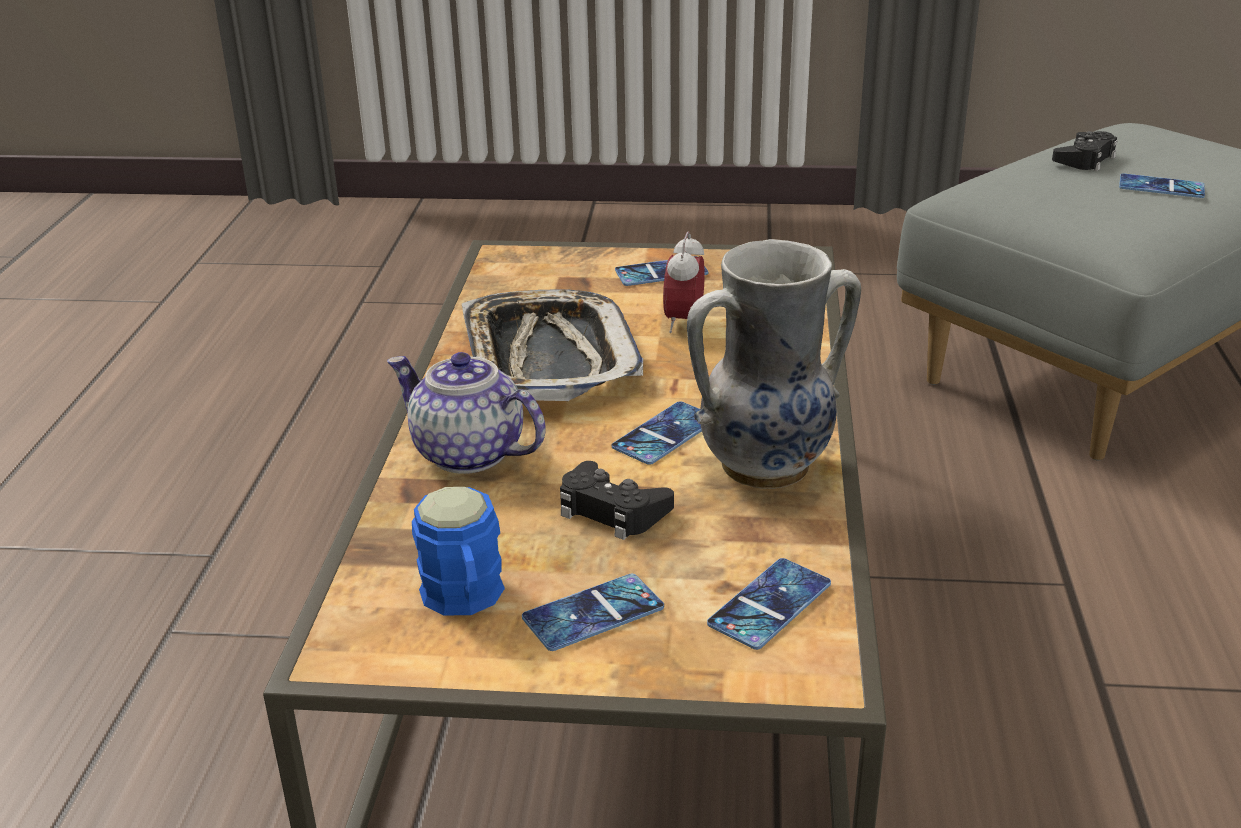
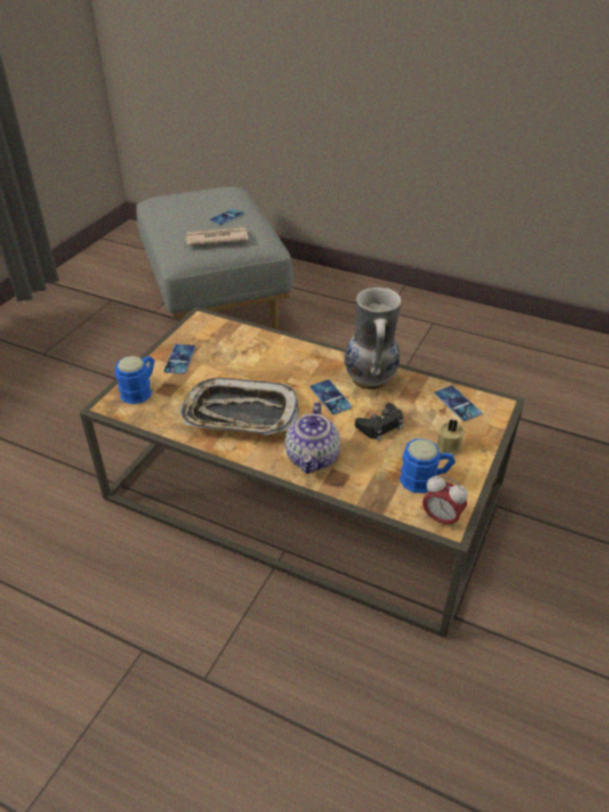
camera: 70 degrees left, 10 degrees up
teapot [387,352,545,474] -> teapot turned 45 degrees counterclockwise [285,402,341,474]
phone [522,574,664,651] -> beige candle [436,419,465,456]
alarm clock [663,231,705,333] -> alarm clock moved to [423,475,468,530]
black game controller [1052,131,1117,171] -> none
none -> blue mug [115,356,155,404]
none -> newspaper [186,227,249,246]

